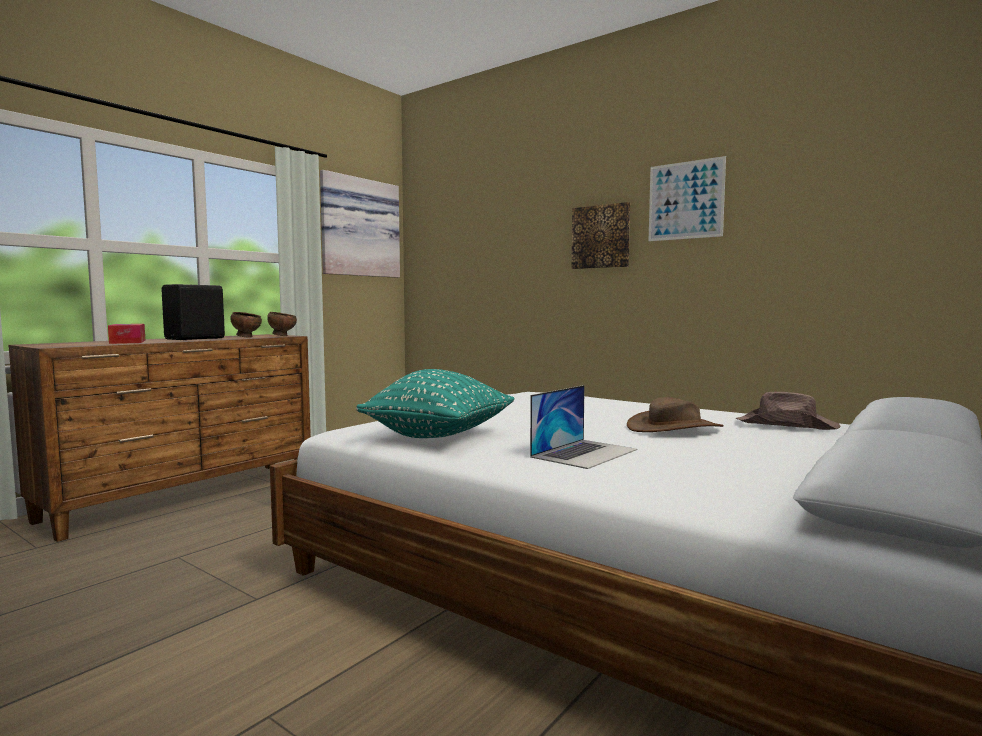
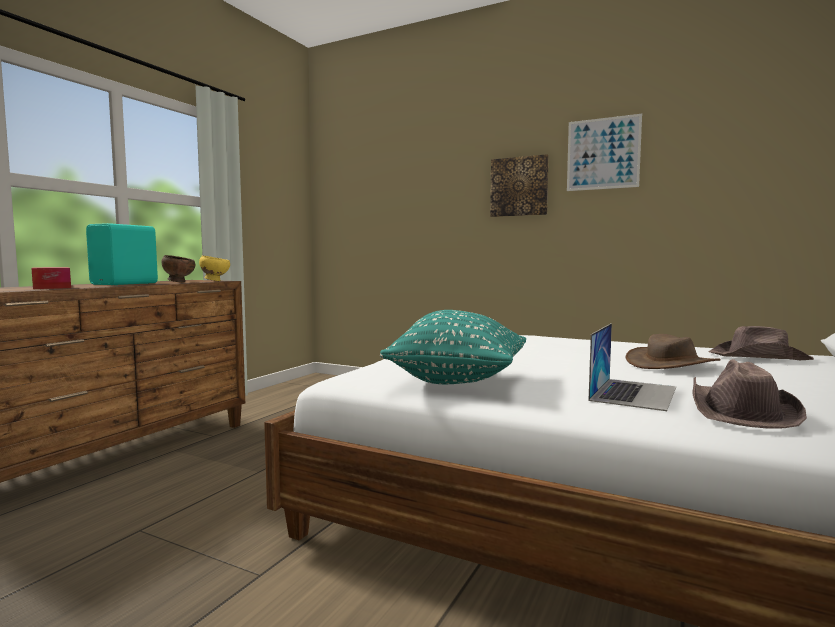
camera: 10 degrees left, 0 degrees up
black speaker [161,284,225,340] -> turquoise speaker [86,223,158,285]
brown bowl [267,312,297,336] -> yellow bowl [199,256,230,281]
picture [320,170,400,278] -> none
none -> brown hat [692,359,807,429]

